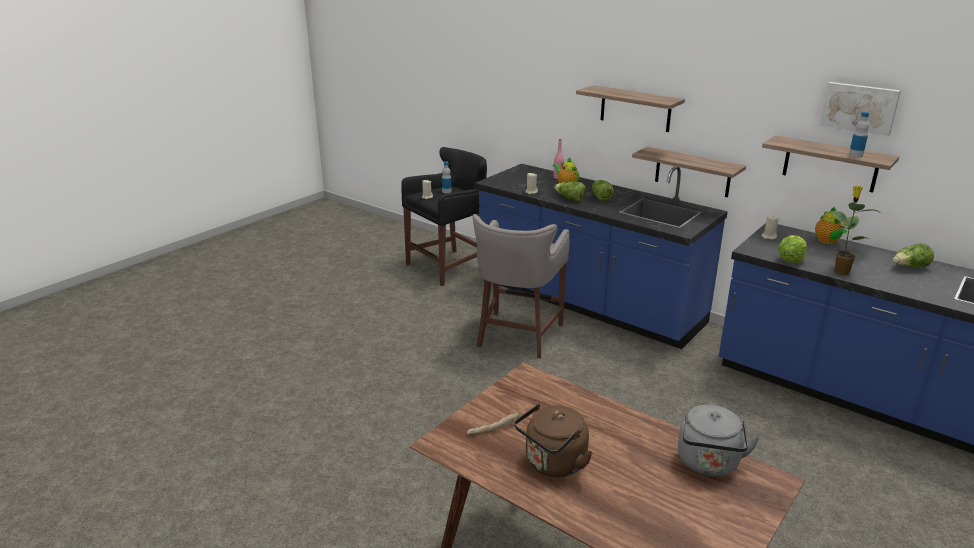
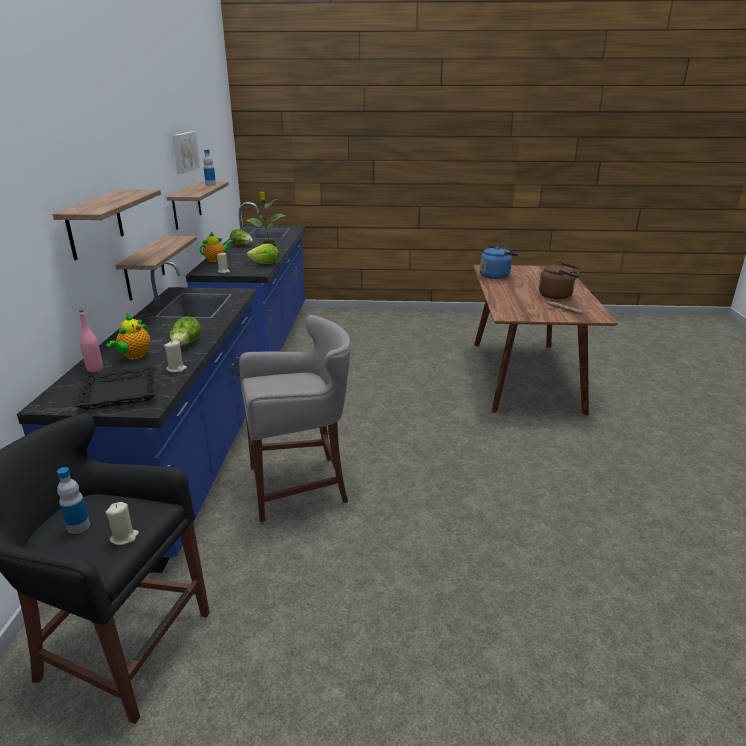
camera: 125 degrees left, 0 degrees up
lettuce [592,180,614,201] -> none
grey kettle [678,405,760,477] -> blue kettle [480,245,519,279]
none -> black tray [75,366,156,410]

